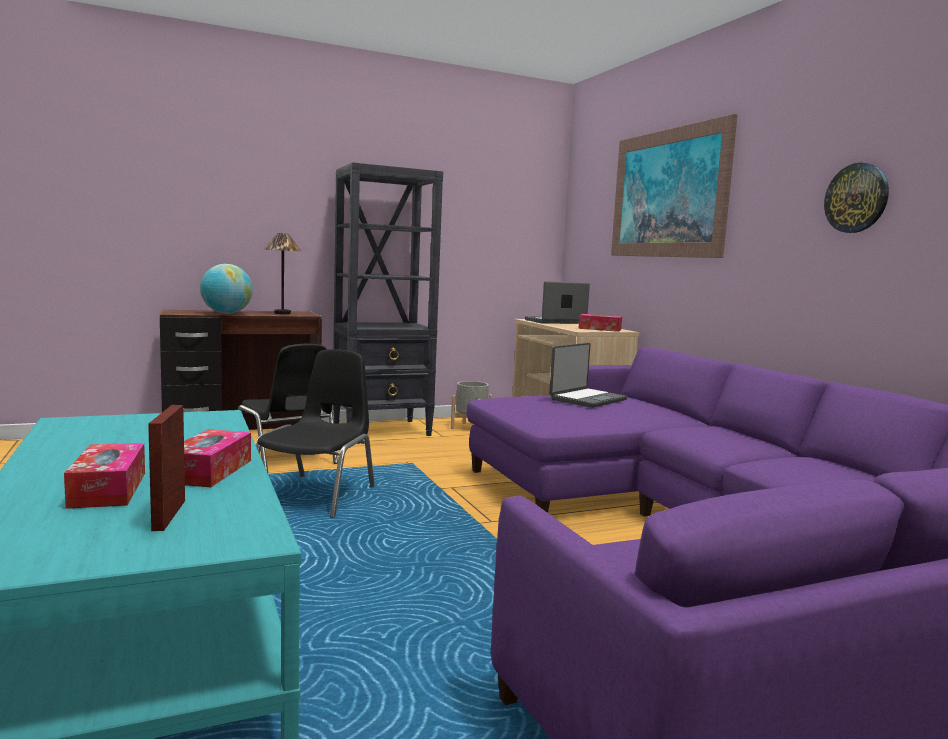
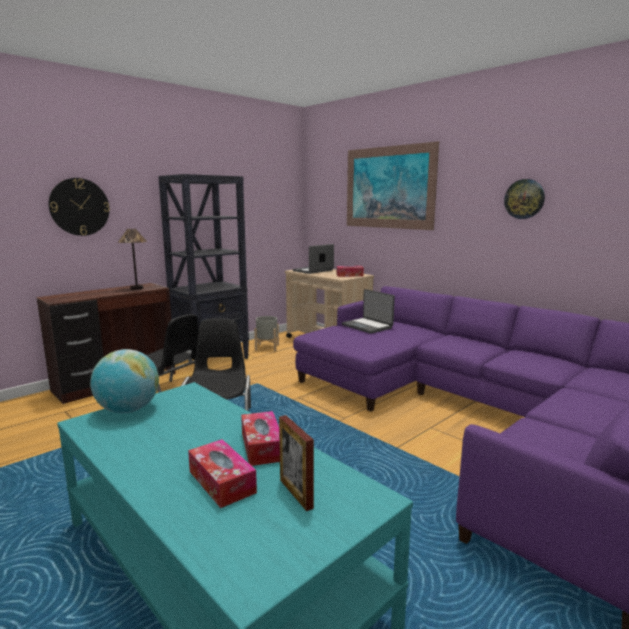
camera: 20 degrees left, 5 degrees up
globe [200,264,253,314] -> globe moved to [90,349,159,413]
laptop [549,343,628,408] -> laptop turned 120 degrees clockwise [342,289,395,334]
none -> wall clock [49,178,110,236]

